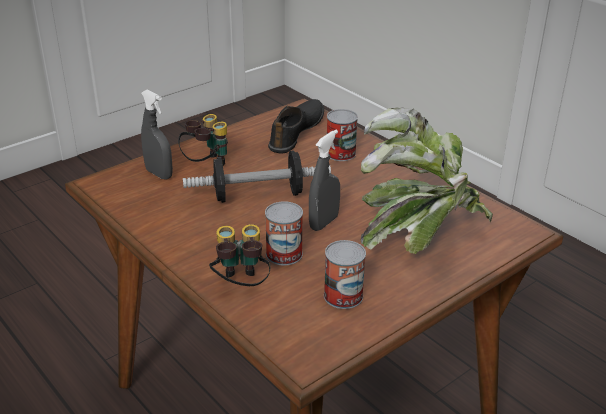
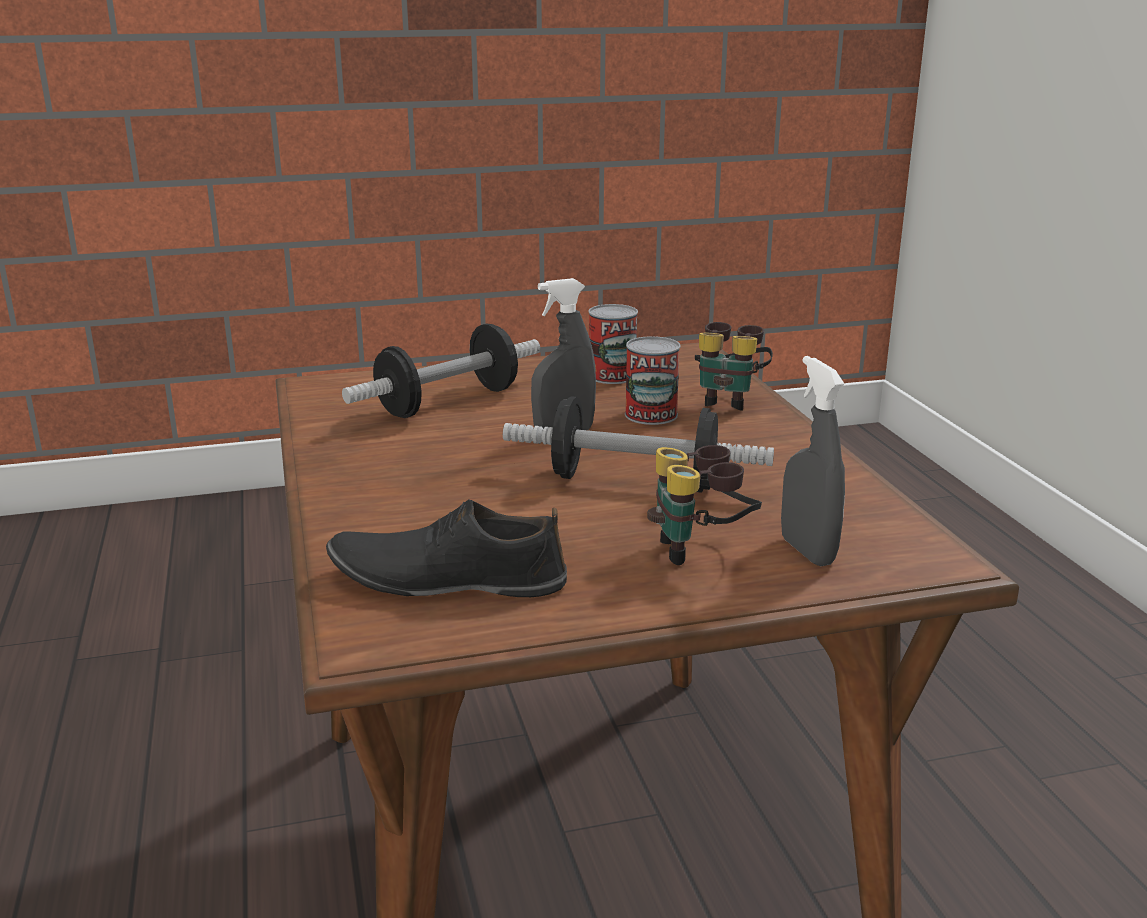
camera: 155 degrees left, 10 degrees down
black shoe [268,99,324,154] -> black shoe turned 45 degrees clockwise [326,499,567,597]
can [327,109,358,161] -> none
potted plant [361,107,493,254] -> dumbbell [342,324,540,418]

